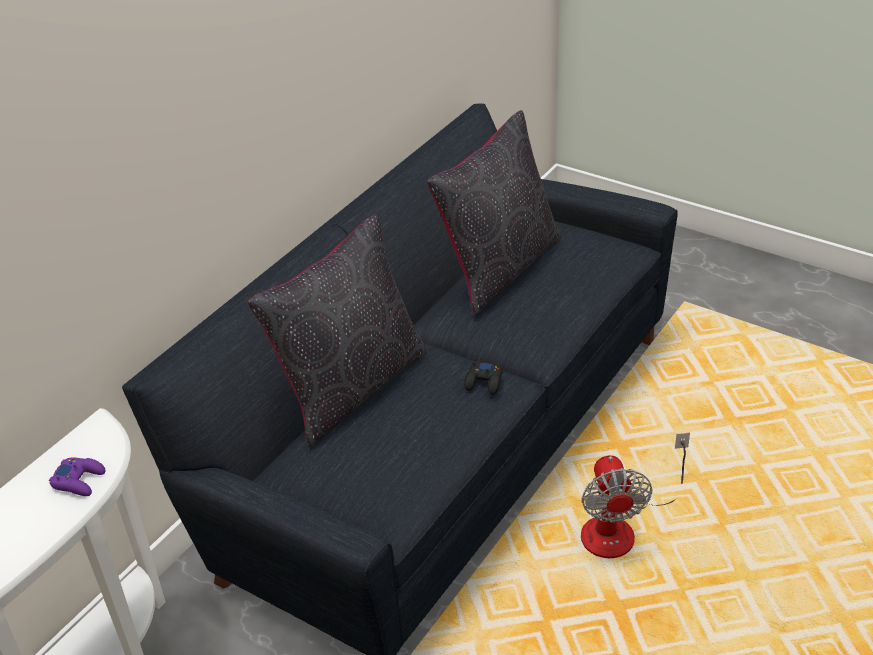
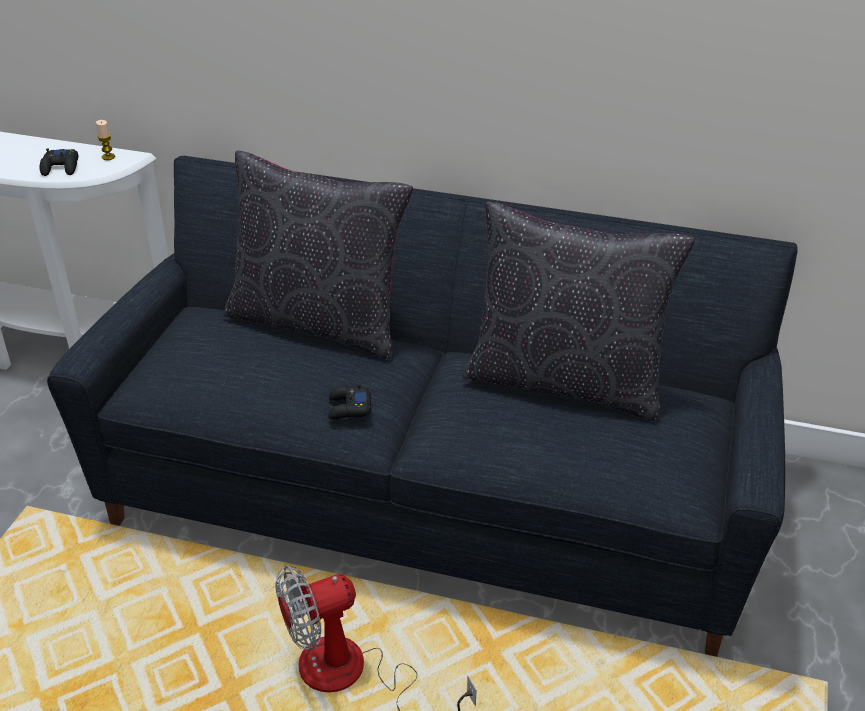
camera: 70 degrees right, 0 degrees up
purple game controller [49,458,105,496] -> black game controller [40,148,78,176]
none -> candle [96,120,115,160]

